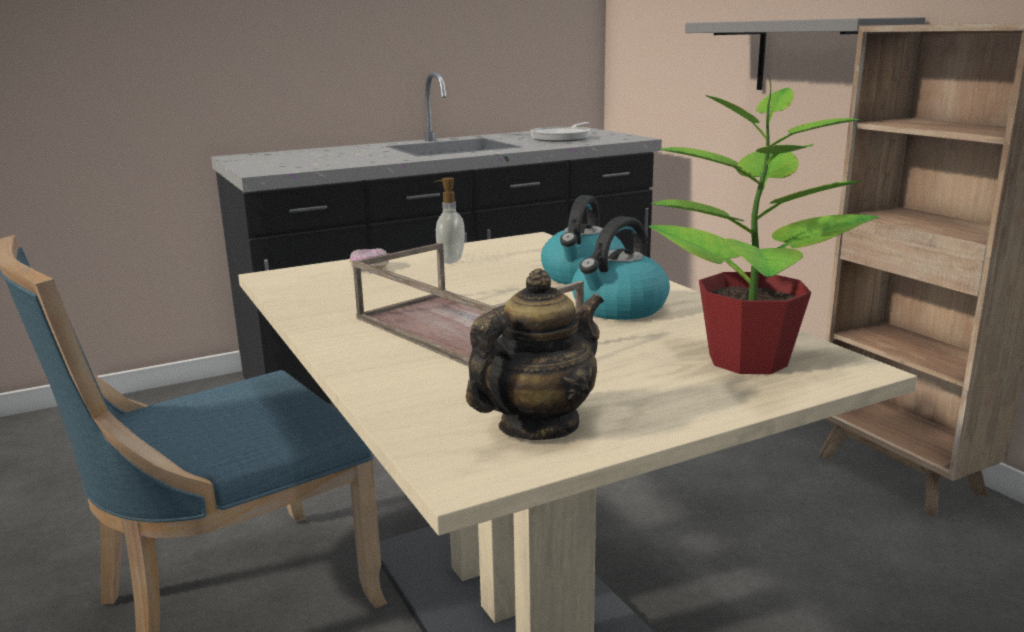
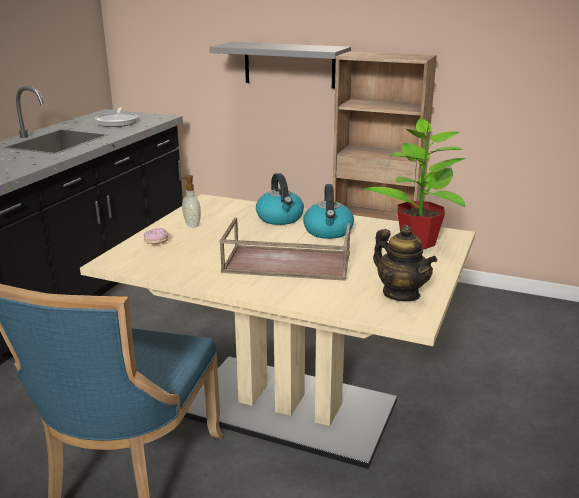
camera: 40 degrees left, 5 degrees up
teapot [466,268,604,440] -> teapot turned 135 degrees clockwise [373,225,437,302]

